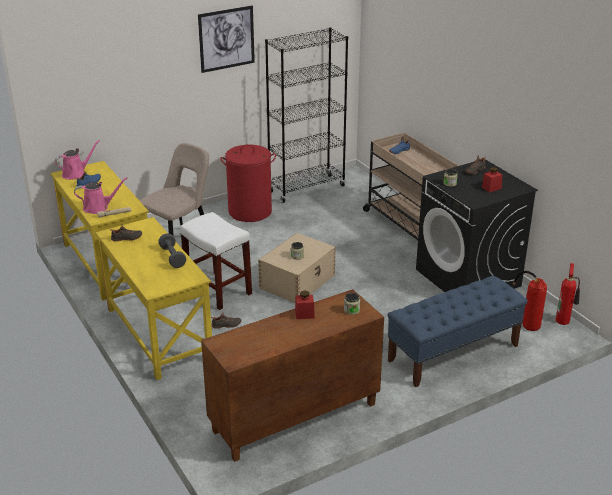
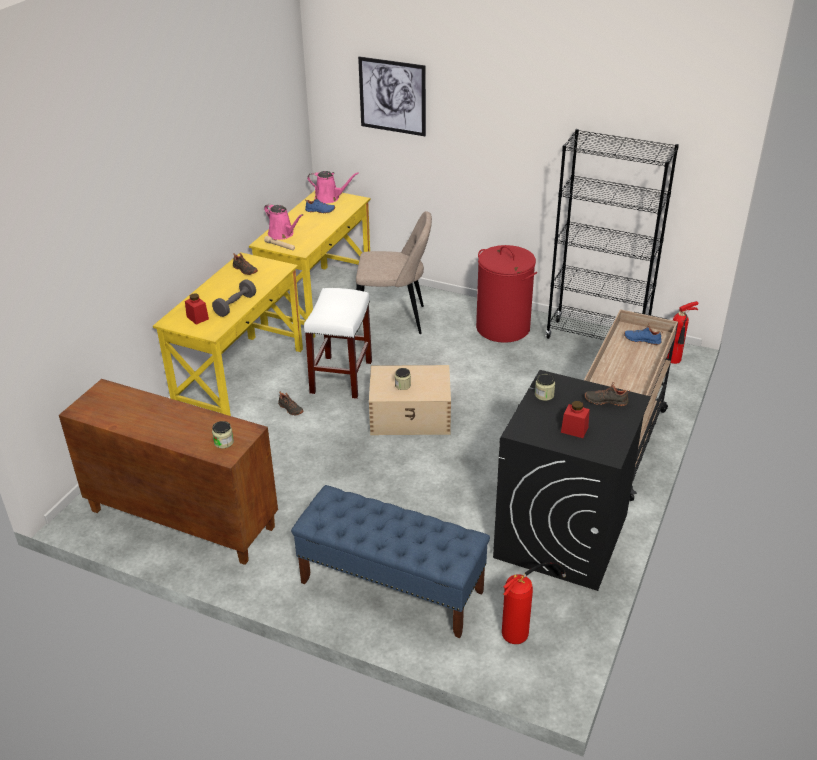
camera: 55 degrees right, 5 degrees up
picture [198,6,255,73] -> picture moved to [358,56,426,136]
red jar [295,290,315,319] -> red jar moved to [185,293,209,325]
fire extinguisher [556,263,580,325] -> fire extinguisher moved to [667,301,698,364]

